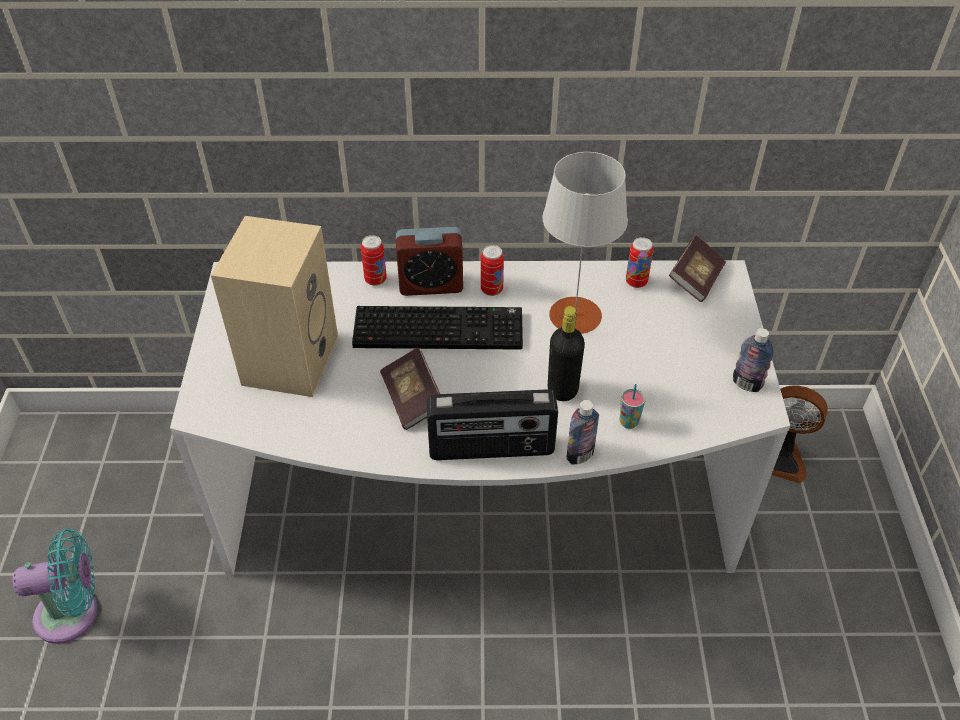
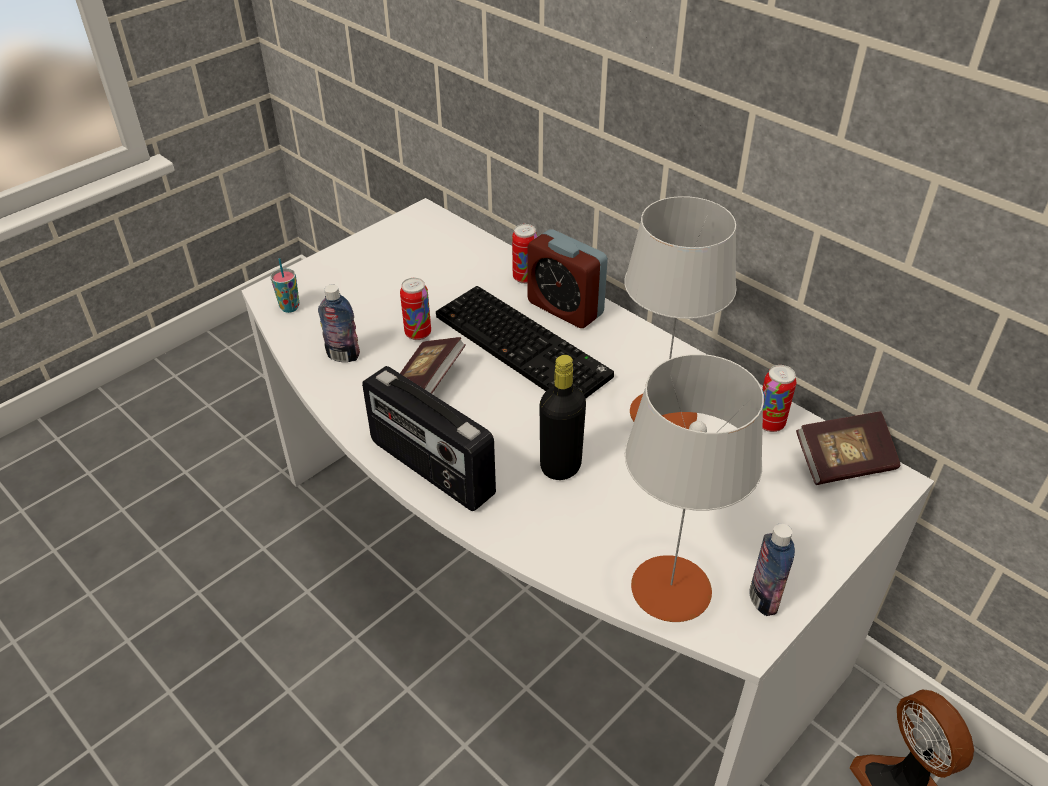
camera: 45 degrees right, 5 degrees down
turquoise fan [12,529,98,644] -> none
beige speaker [211,216,338,397] -> none
can [481,245,504,296] -> can moved to [400,278,431,340]
bottle [566,400,599,465] -> bottle moved to [318,284,360,362]
cup [620,384,646,429] -> cup moved to [270,258,299,313]
none -> grey table lamp [625,354,764,622]

